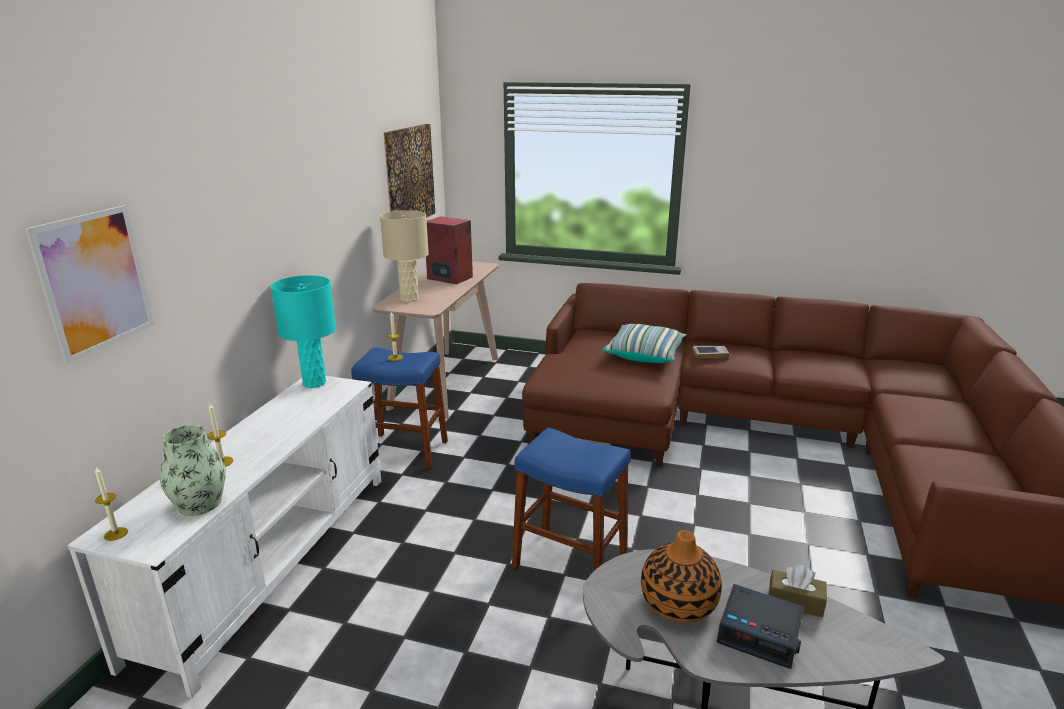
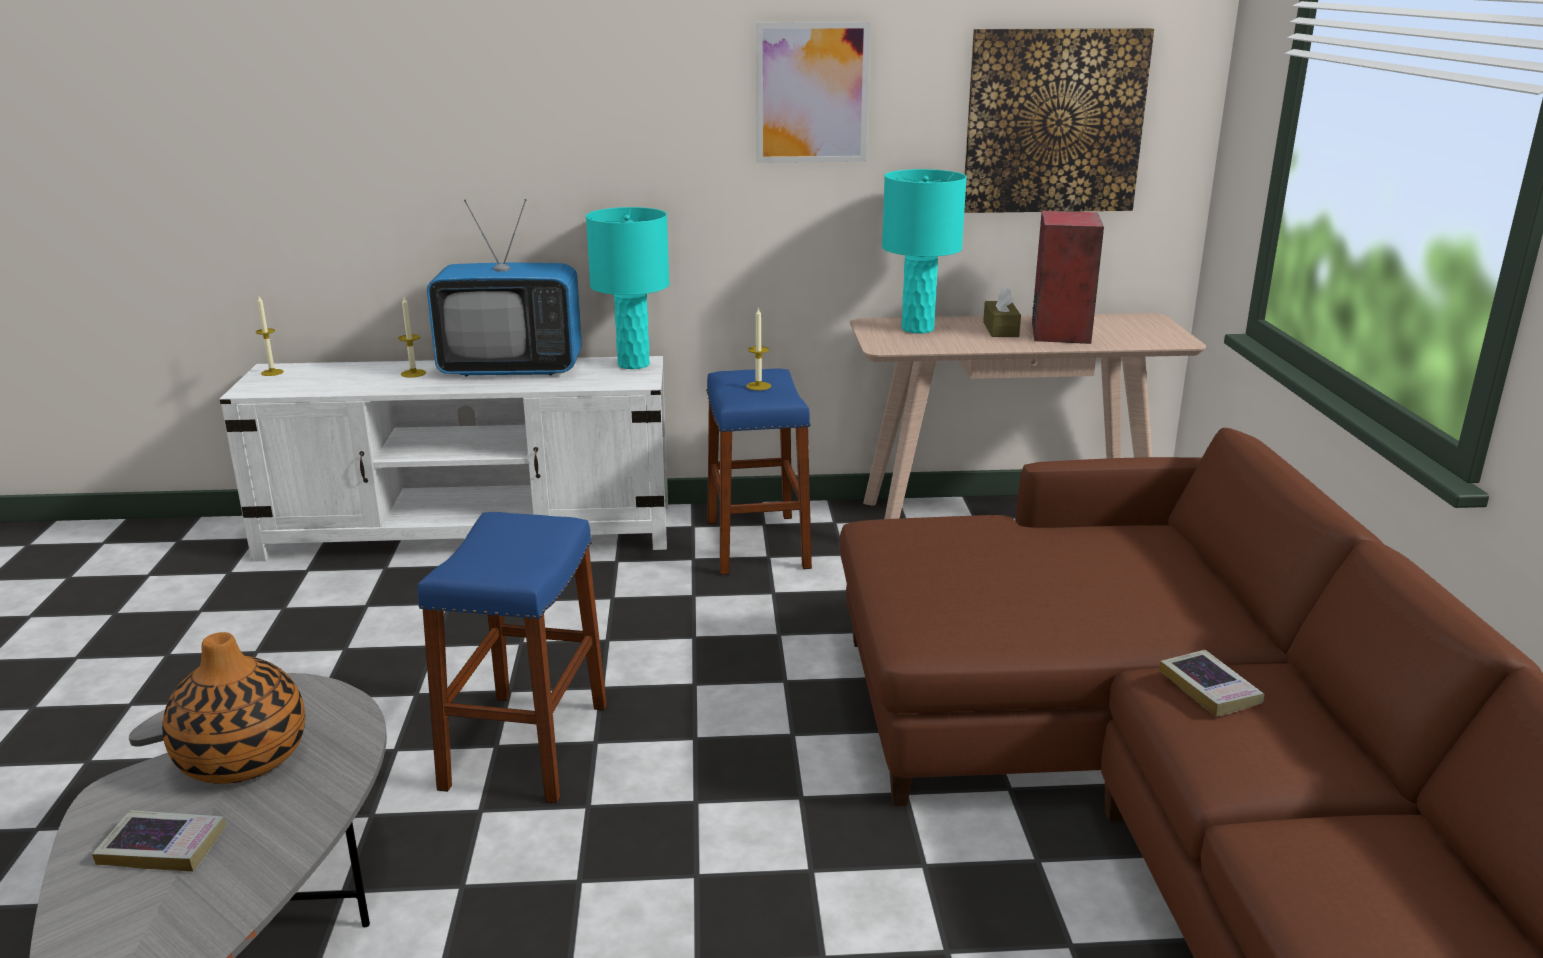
camera: 70 degrees right, 0 degrees up
picture [25,205,155,364] -> picture moved to [756,22,870,163]
vase [160,425,226,516] -> none
beige table lamp [380,210,429,302] -> turquoise table lamp [882,169,967,333]
pillow [602,324,687,363] -> none
alarm clock [717,584,804,669] -> book [92,810,226,872]
brown tissue box [769,565,827,617] -> brown tissue box moved to [983,286,1021,337]
none -> television [427,199,582,376]

